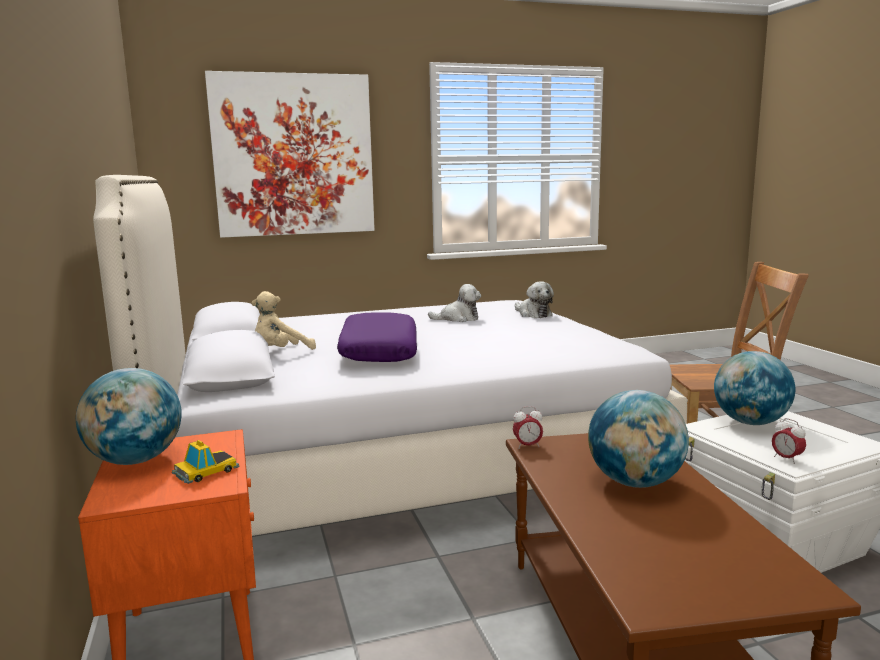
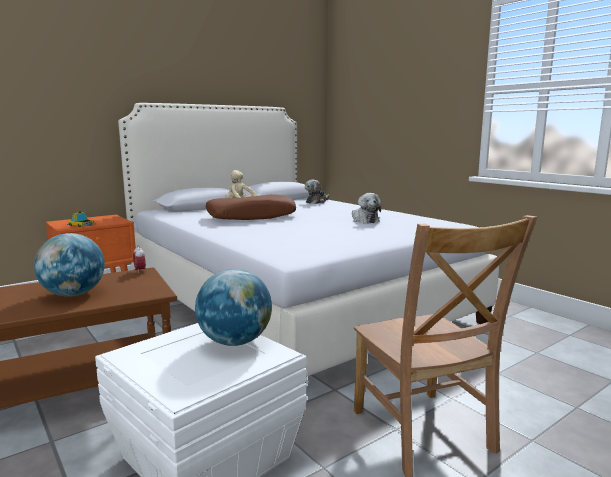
camera: 70 degrees right, 0 degrees up
globe [76,368,182,465] -> none
picture [205,71,375,238] -> none
purple pillow [337,312,417,362] -> brown pillow [206,194,296,220]
plush toy [515,282,554,318] -> plush toy moved to [305,180,329,204]
alarm clock [772,418,806,464] -> none

